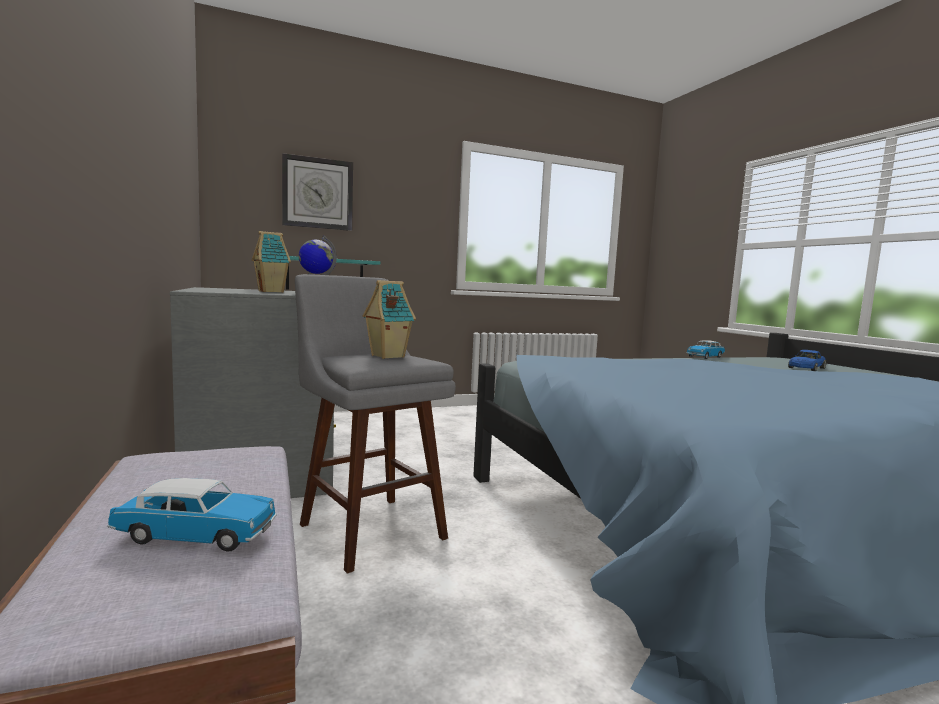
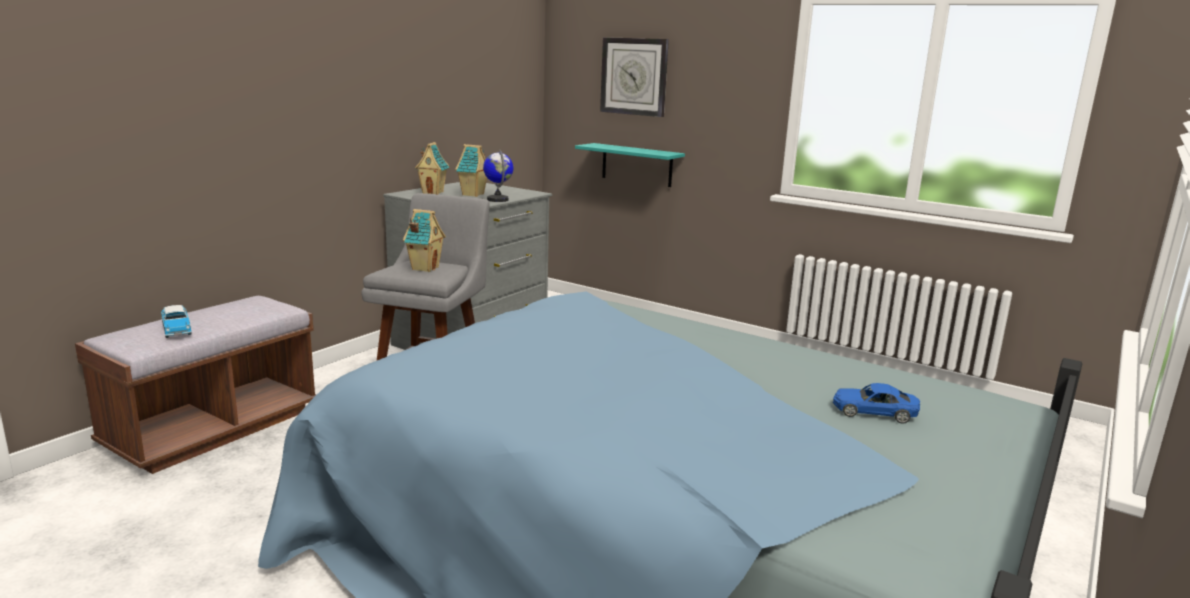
camera: 55 degrees right, 10 degrees up
toy car [686,340,725,359] -> none
none -> toy house [415,142,450,195]

